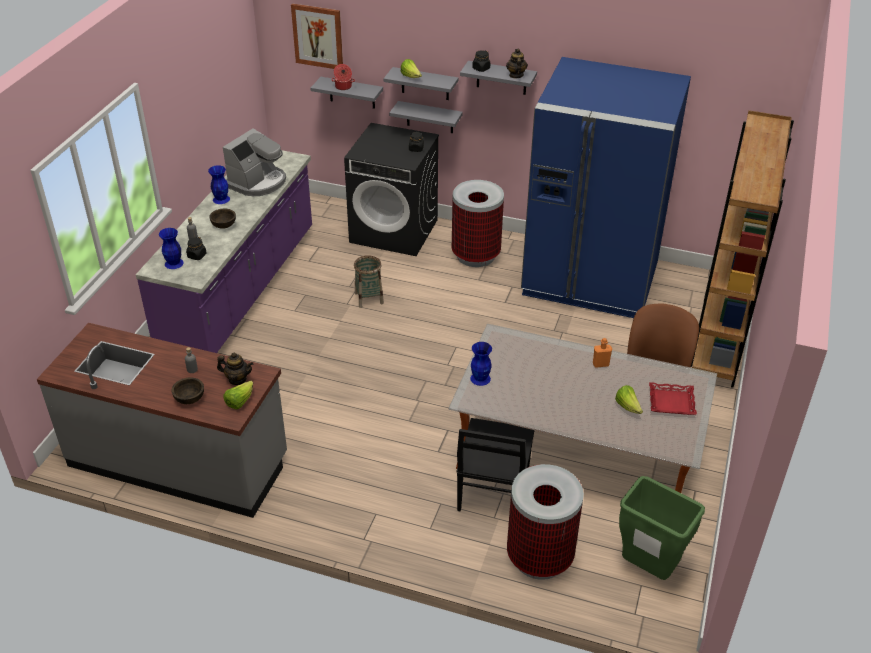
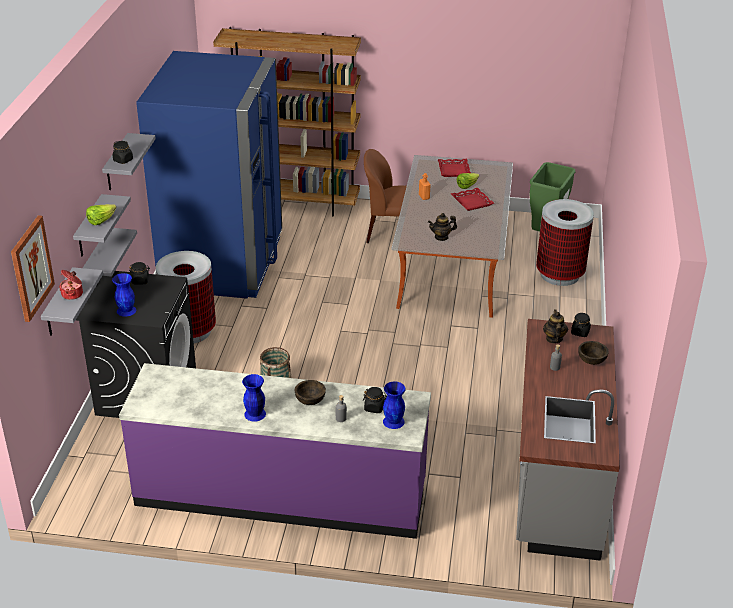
camera: 100 degrees left, 5 degrees down
coffee machine [223,128,286,196] -> none
lettuce [223,381,253,409] -> black jar [571,313,591,337]
black chair [456,418,535,511] -> none
blue vase [470,342,492,386] -> blue vase moved to [112,273,136,317]
teapot [506,48,528,78] -> teapot moved to [428,213,457,241]
none -> red tray [451,188,494,211]

